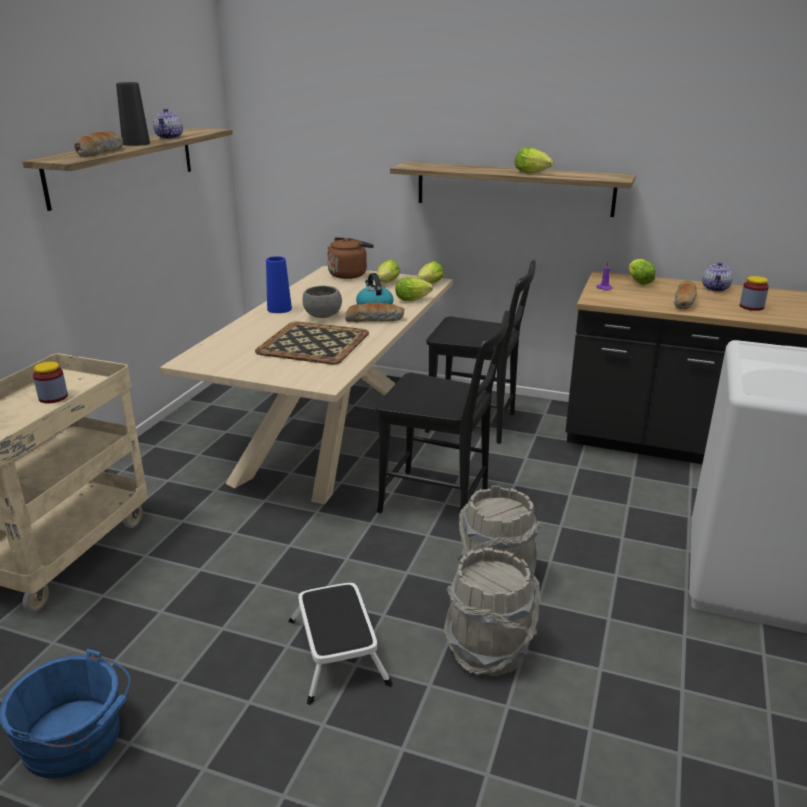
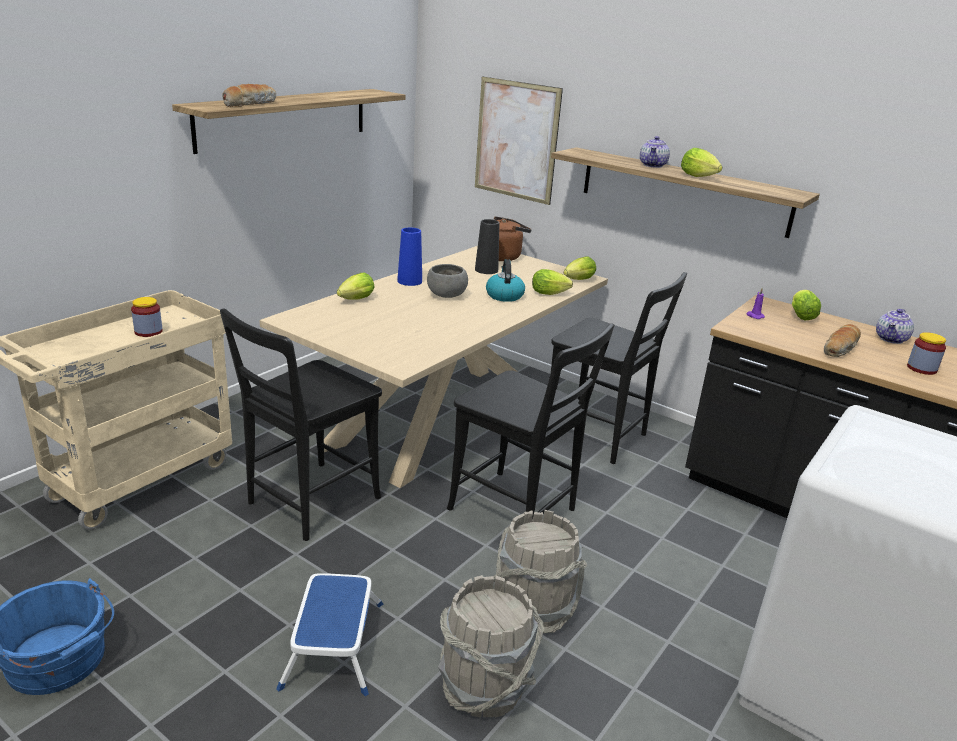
camera: 15 degrees right, 0 degrees up
black vase [116,82,150,146] -> black vase moved to [475,219,499,274]
teapot [153,108,183,139] -> teapot moved to [640,136,670,168]
tray [255,321,369,364] -> none
black step ladder [288,583,393,705] -> blue step ladder [276,573,384,696]
bread [345,303,405,322] -> none
lettuce [377,259,400,283] -> lettuce moved to [337,272,375,300]
none -> black chair [220,309,382,541]
none -> picture [475,77,563,205]

